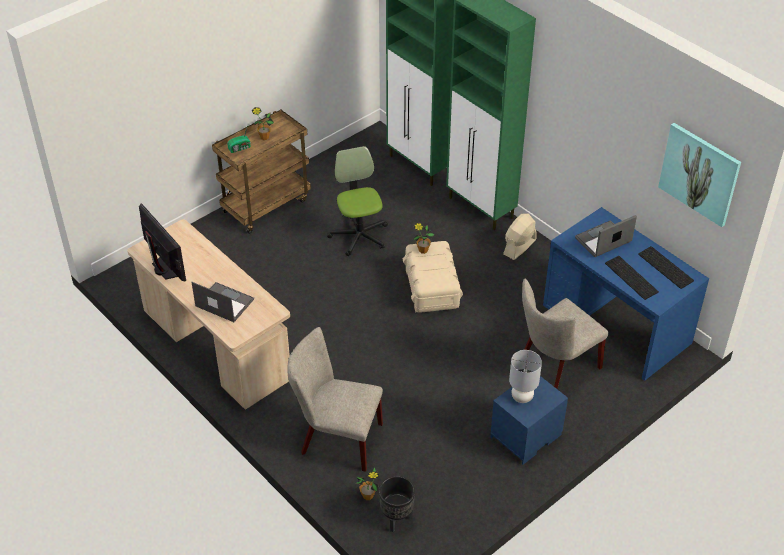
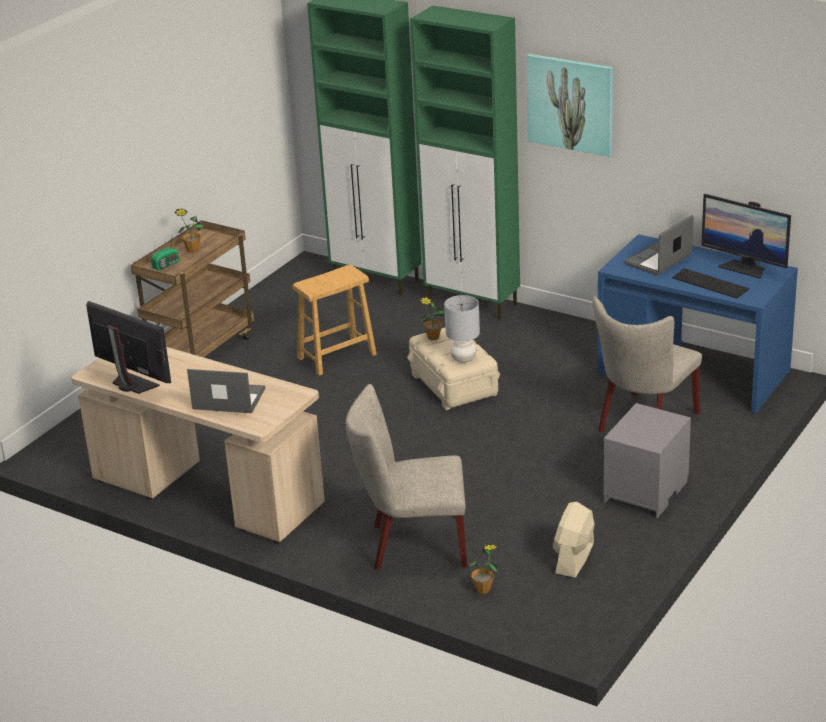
camera: 15 degrees left, 15 degrees down
office chair [327,146,388,256] -> brown stool [292,265,377,376]
black planter [379,476,415,532] -> none
blue nightstand [490,376,568,465] -> grey nightstand [603,403,691,518]
beige fan [503,213,537,260] -> beige fan moved to [553,502,595,578]
grey table lamp [509,350,542,403] -> grey table lamp moved to [444,295,480,363]
keyboard [638,246,694,289] -> monitor [701,194,791,278]
picture [658,123,741,227] -> picture moved to [526,54,613,157]

